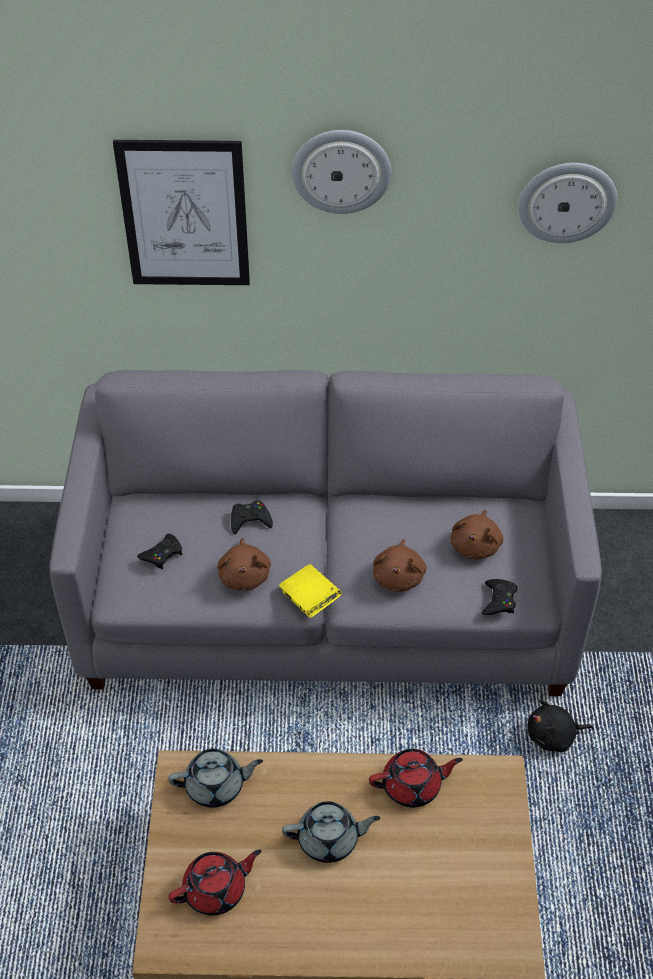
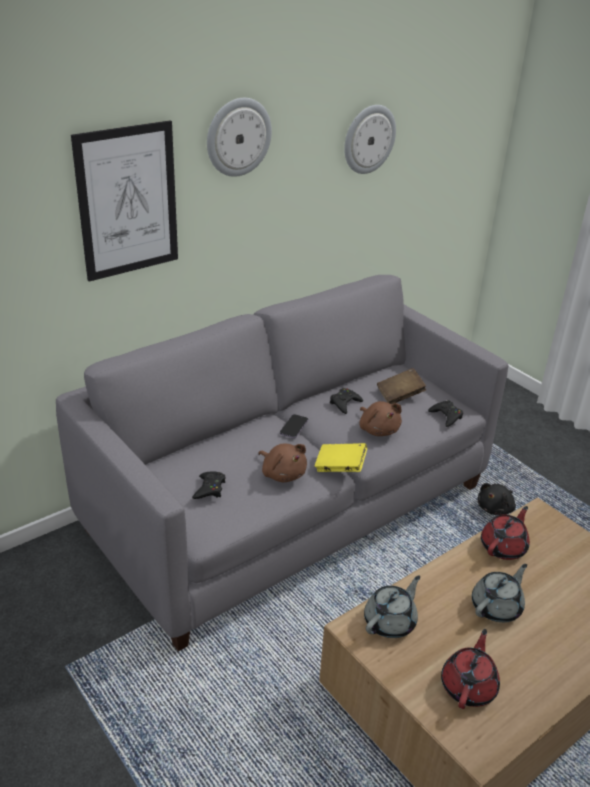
camera: 40 degrees left, 15 degrees down
black game controller [231,500,273,535] -> black game controller moved to [330,388,363,414]
brown plush toy [451,510,503,559] -> brown book [377,368,426,405]
none -> phone [280,414,308,438]

